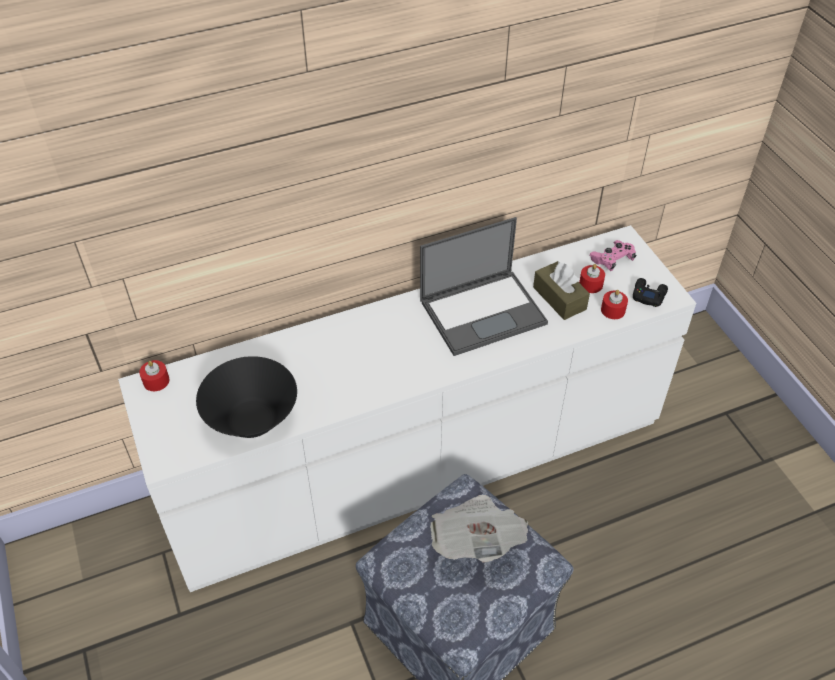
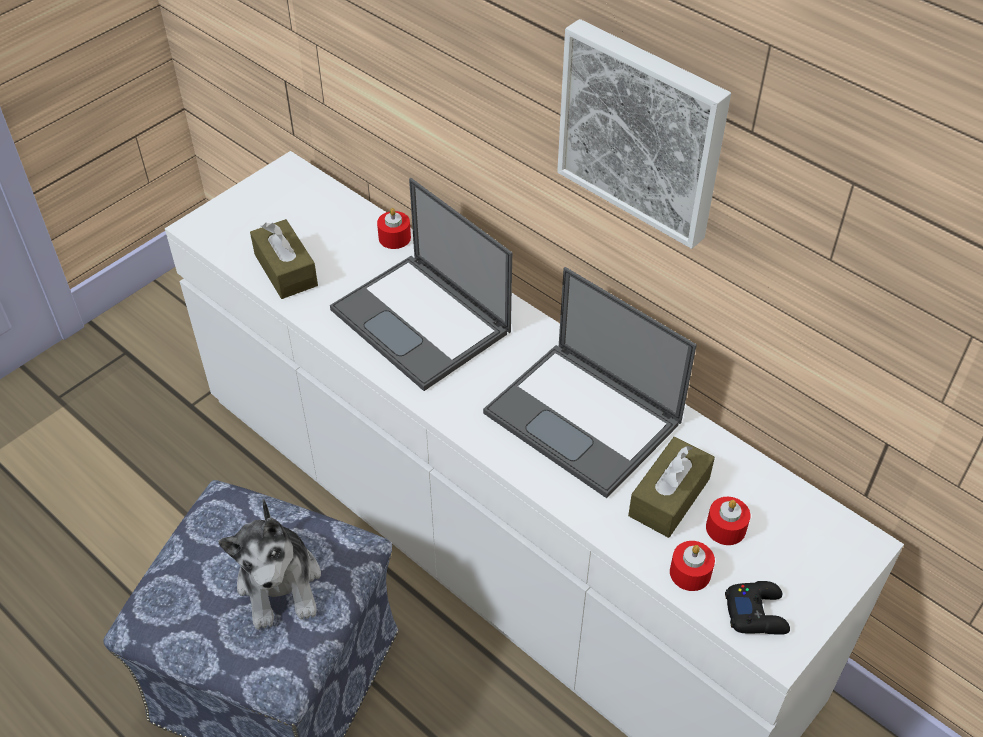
camera: 65 degrees right, 0 degrees up
red candle [139,360,169,391] -> red candle moved to [377,208,411,249]
black bowl [196,356,297,438] -> brown tissue box [250,219,318,299]
newspaper [430,495,528,563] -> plush toy [218,498,321,630]
pink game controller [589,240,636,271] -> none
none -> laptop [330,178,512,391]
none -> picture [557,19,731,249]

